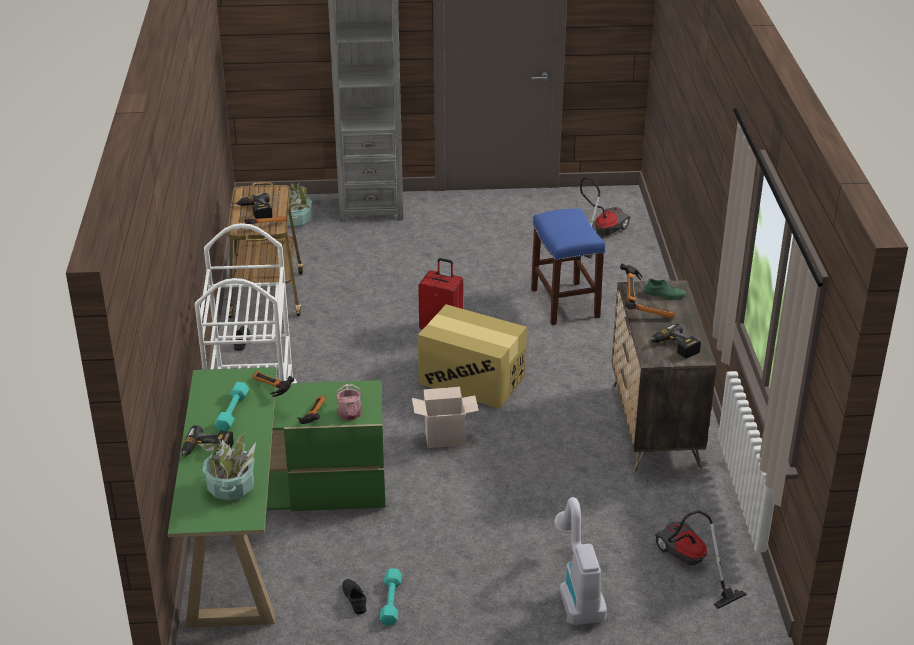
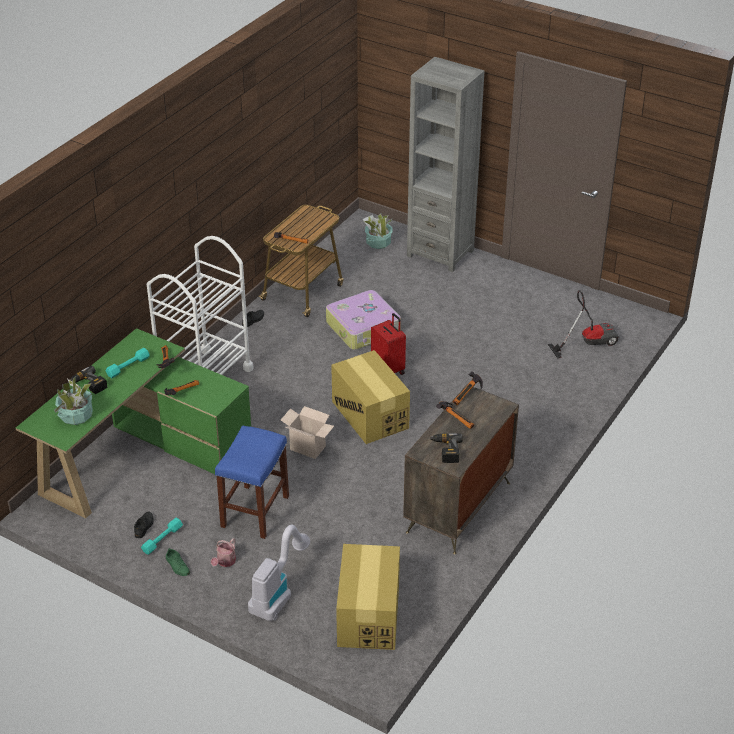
camera: 35 degrees right, 5 degrees up
power drill [234,193,272,219] -> none
watering can [336,384,362,420] -> watering can moved to [211,538,236,567]
blue stool [531,209,605,325] -> blue stool moved to [215,426,289,539]
green shoe [644,278,686,300] -> green shoe moved to [166,548,190,576]
vacuum cleaner [655,510,747,609] -> cardboard box [336,544,400,650]
none -> suitcase [326,290,401,350]

